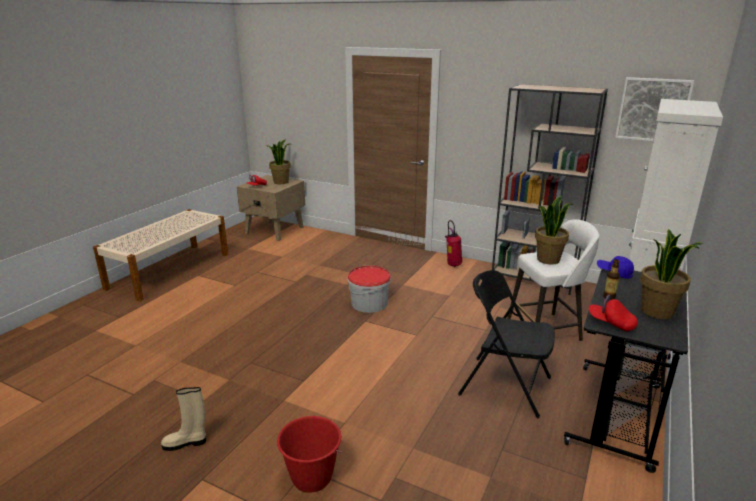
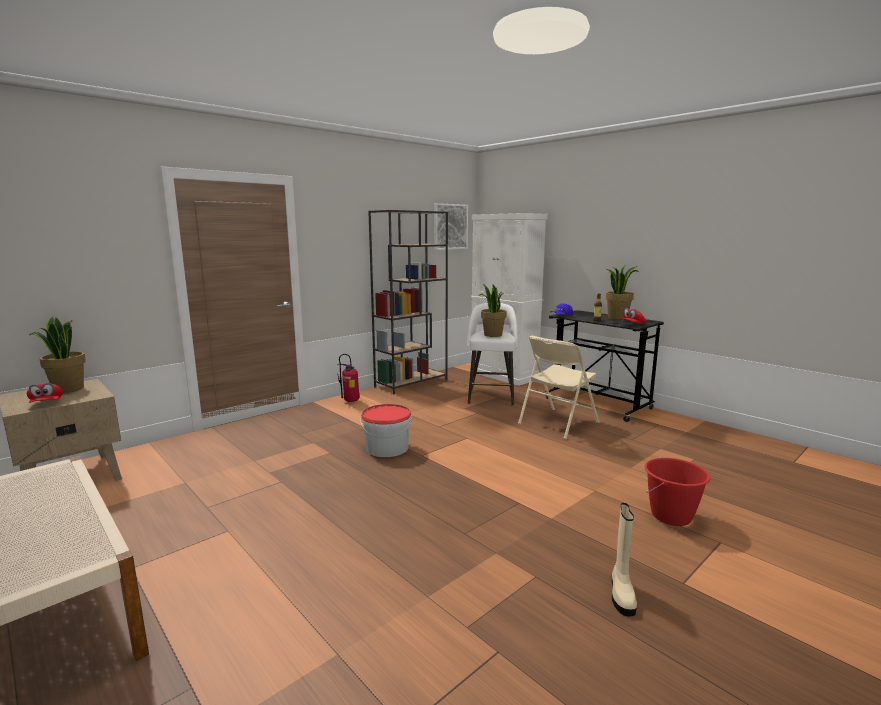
camera: 70 degrees left, 10 degrees down
black chair [458,270,555,418] -> beige chair [518,336,599,440]

